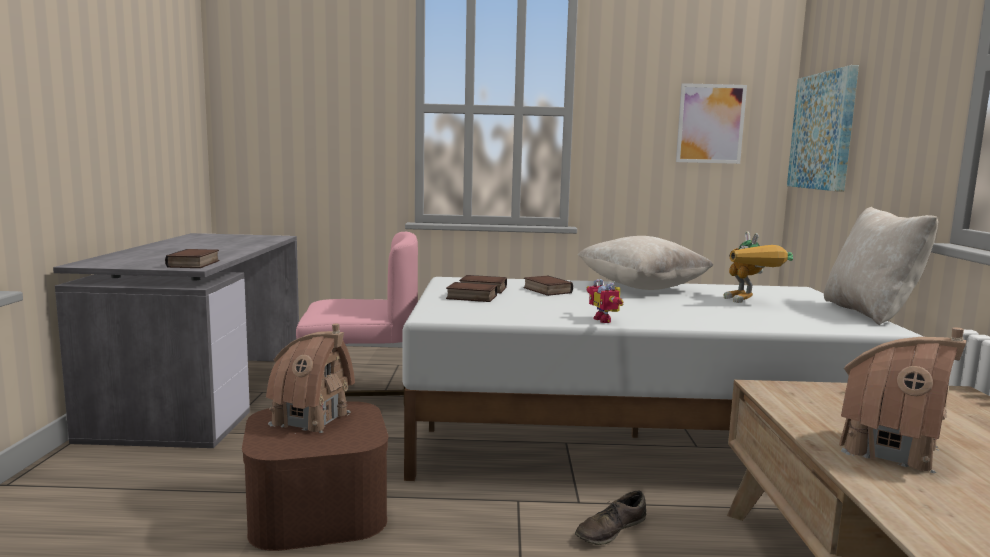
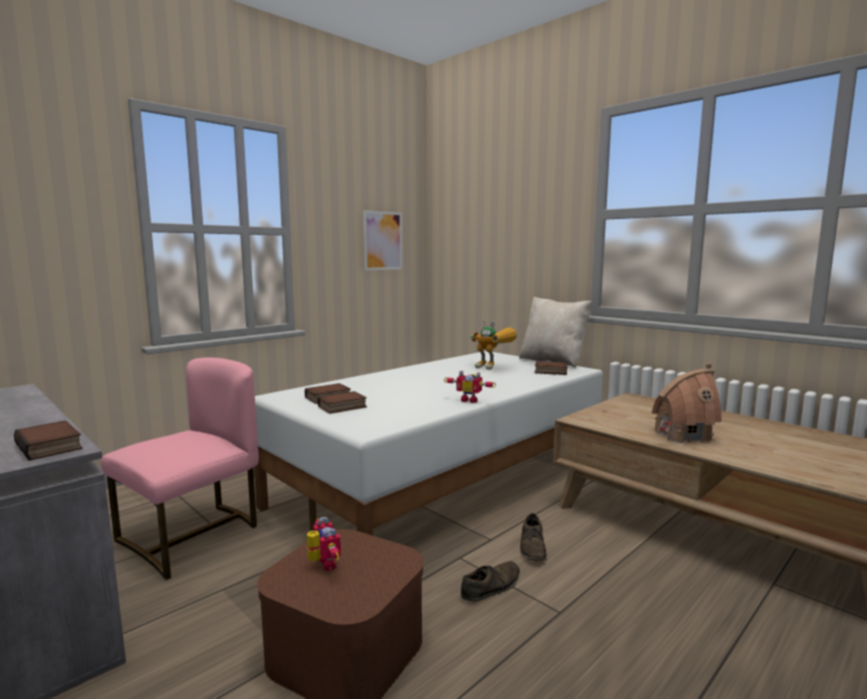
camera: 45 degrees left, 0 degrees up
toy house [266,323,355,434] -> toy robot [307,517,341,571]
book [524,276,573,296] -> book moved to [535,361,567,375]
beige pillow [578,236,714,290] -> none
picture [787,65,859,192] -> none
none -> brown shoe [461,561,520,602]

